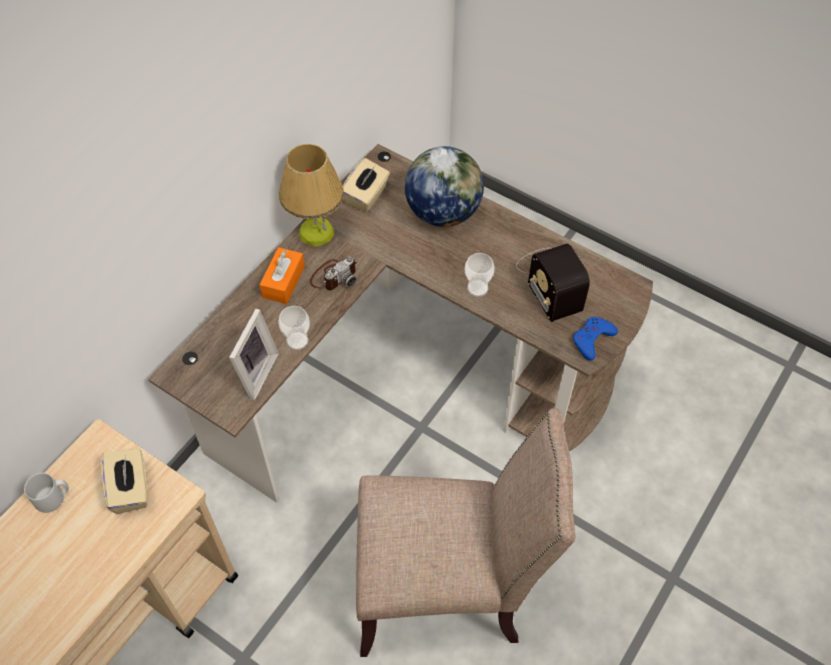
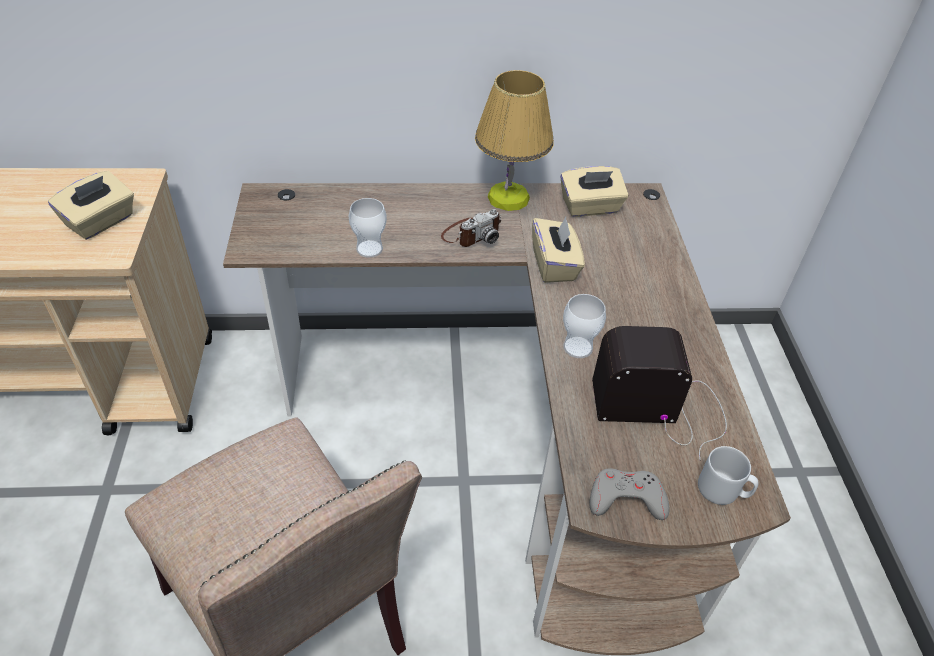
camera: 50 degrees right, 10 degrees down
grey mug [24,473,69,513] -> grey mug moved to [698,446,759,505]
picture frame [229,309,279,401] -> none
orange tissue box [260,247,305,304] -> none
camera [310,257,357,290] -> camera turned 45 degrees counterclockwise [441,209,501,247]
globe [405,146,484,227] -> none
radio [516,243,590,322] -> radio turned 60 degrees clockwise [592,326,727,460]
blue game controller [573,317,618,361] -> grey game controller [590,468,670,520]
none -> beige tissue box [532,217,585,283]

